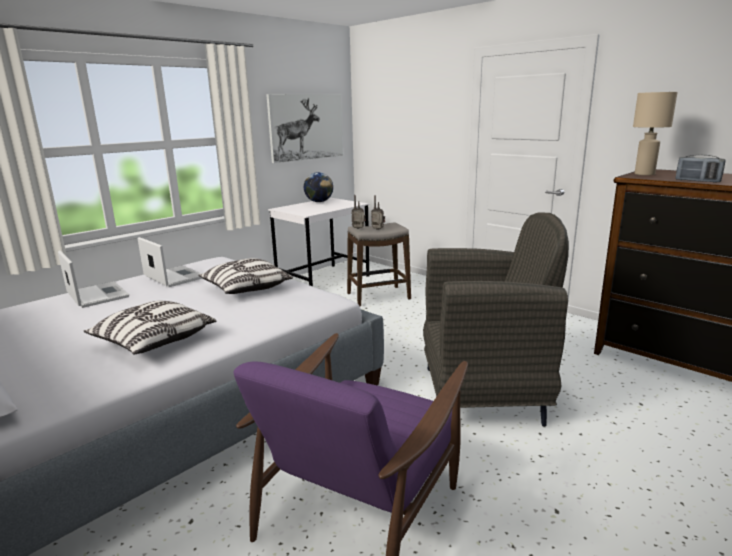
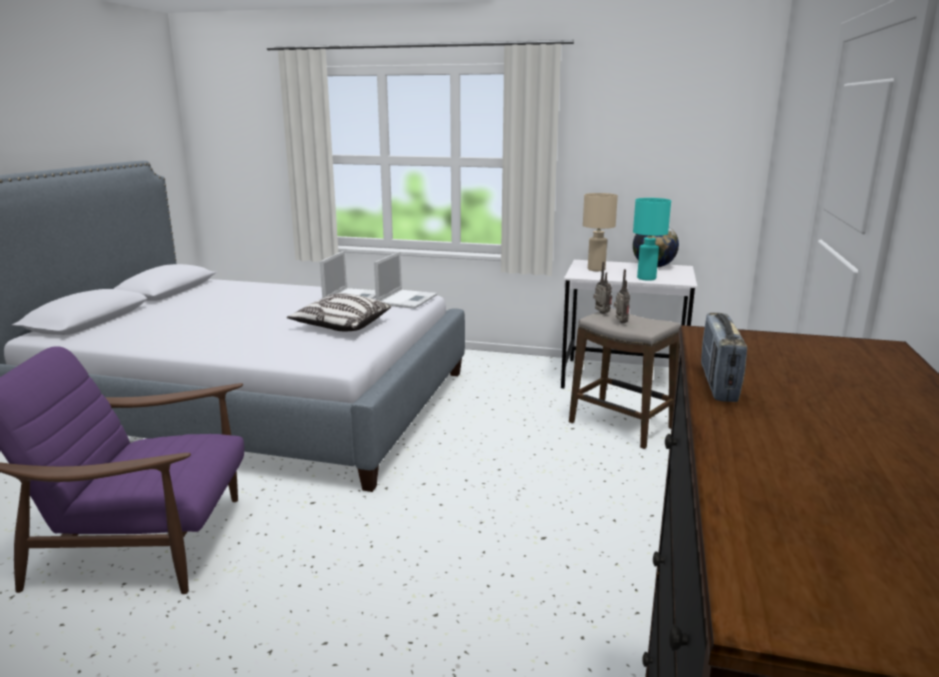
camera: 60 degrees right, 0 degrees up
laptop [58,251,129,308] -> laptop moved to [374,252,437,309]
pillow [84,301,216,355] -> none
picture [266,94,343,163] -> none
grey armchair [423,213,569,426] -> none
beige table lamp [633,92,678,176] -> beige table lamp moved to [583,193,618,271]
none -> turquoise table lamp [633,198,671,281]

